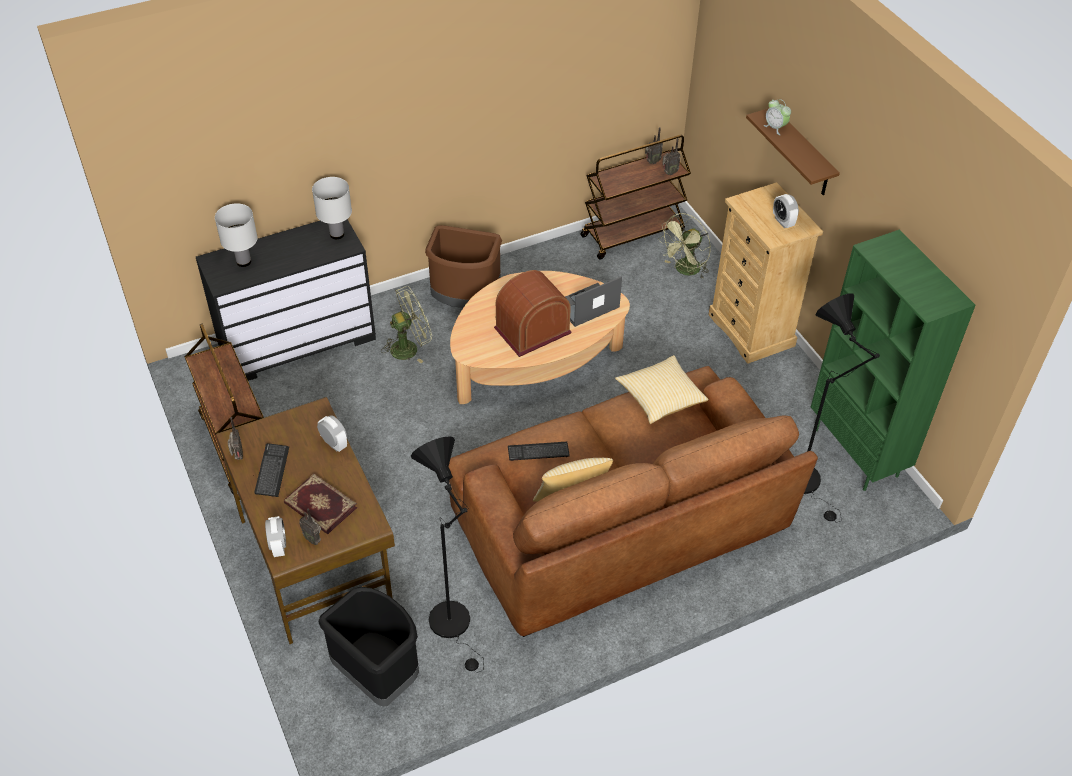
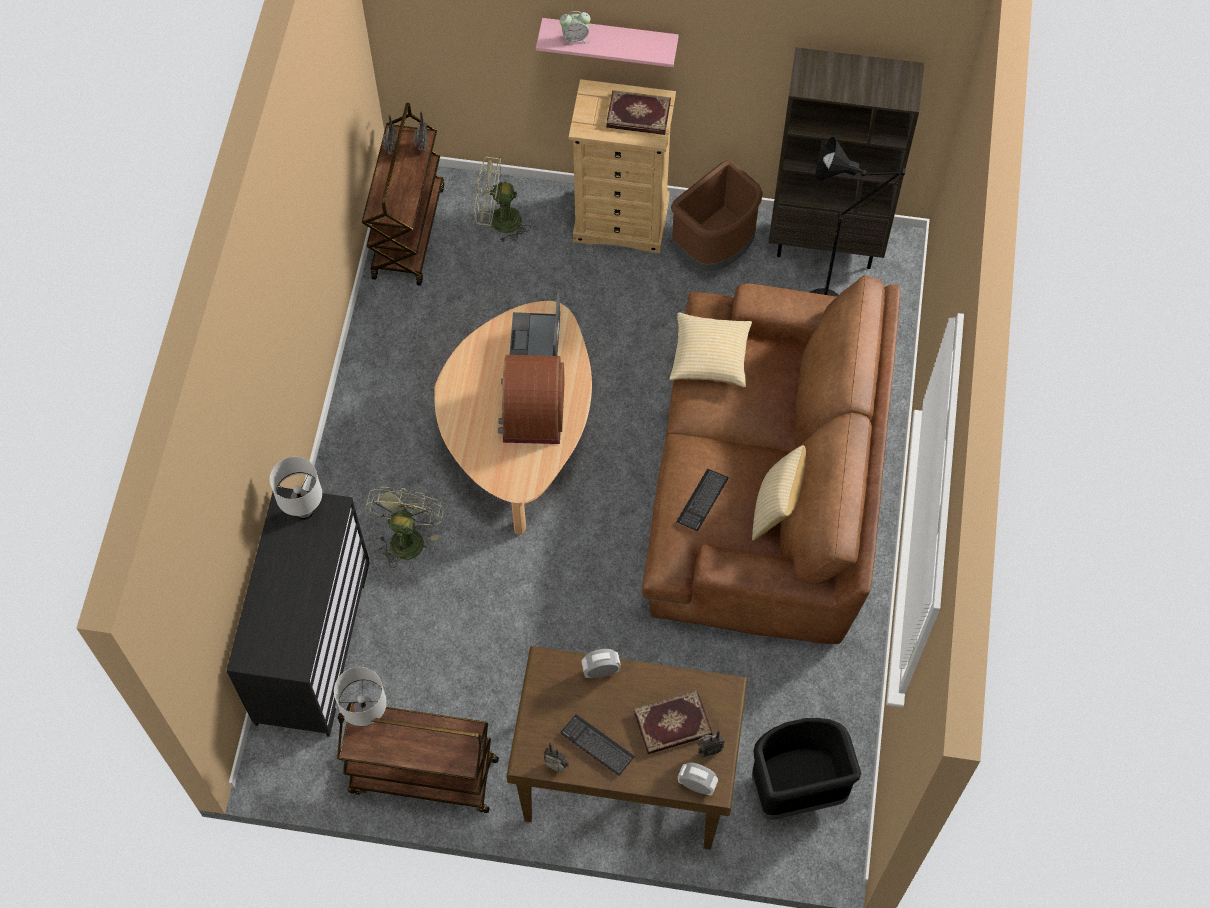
camera: 55 degrees left, 15 degrees up
white table lamp [215,203,258,267] -> white table lamp moved to [334,667,387,726]
black floor lamp [411,436,484,673] -> none
brown trash can [425,225,502,308] -> brown trash can moved to [671,160,763,272]
green fan [658,213,711,279] -> green fan turned 105 degrees clockwise [475,157,531,243]
brown shelf [746,108,840,195] -> pink shelf [536,18,679,67]
alarm clock [773,194,799,228] -> book [606,90,671,135]
green bookcase [811,229,976,491] -> brown bookcase [768,47,924,269]

